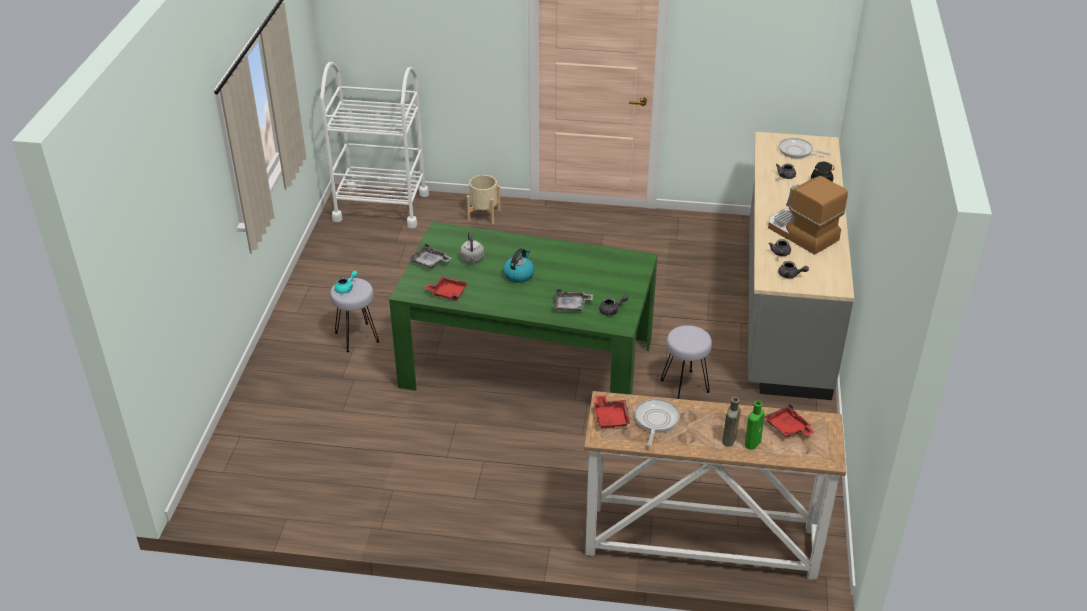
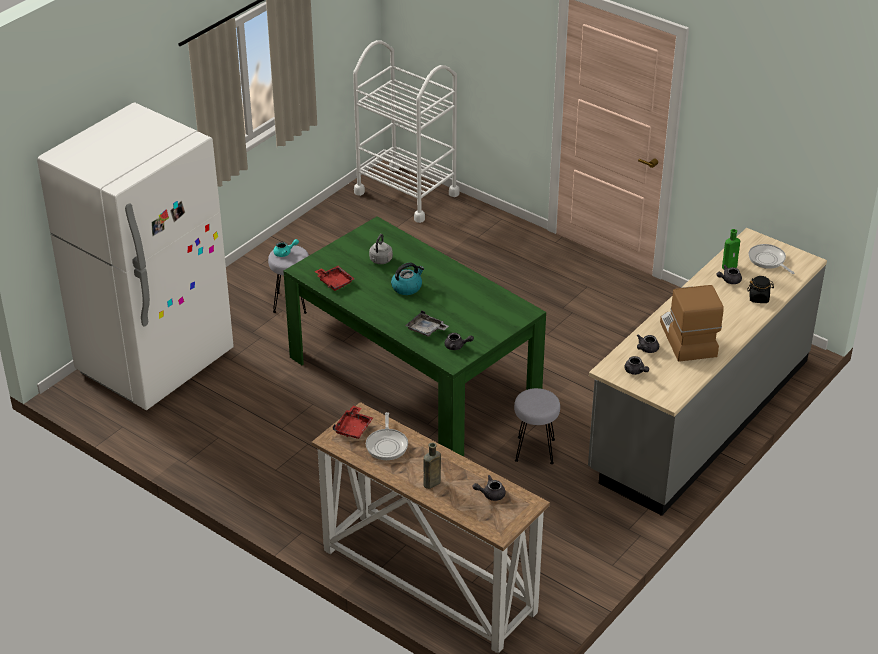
camera: 30 degrees right, 0 degrees up
grey tray [409,244,451,269] -> none
beige planter [467,175,501,224] -> none
frying pan [635,399,680,446] -> frying pan turned 135 degrees clockwise [366,412,408,460]
green bottle [745,401,765,450] -> green bottle moved to [722,229,740,270]
red tray [764,404,814,438] -> grey teapot [472,475,506,501]
none -> white fridge [37,103,234,410]

